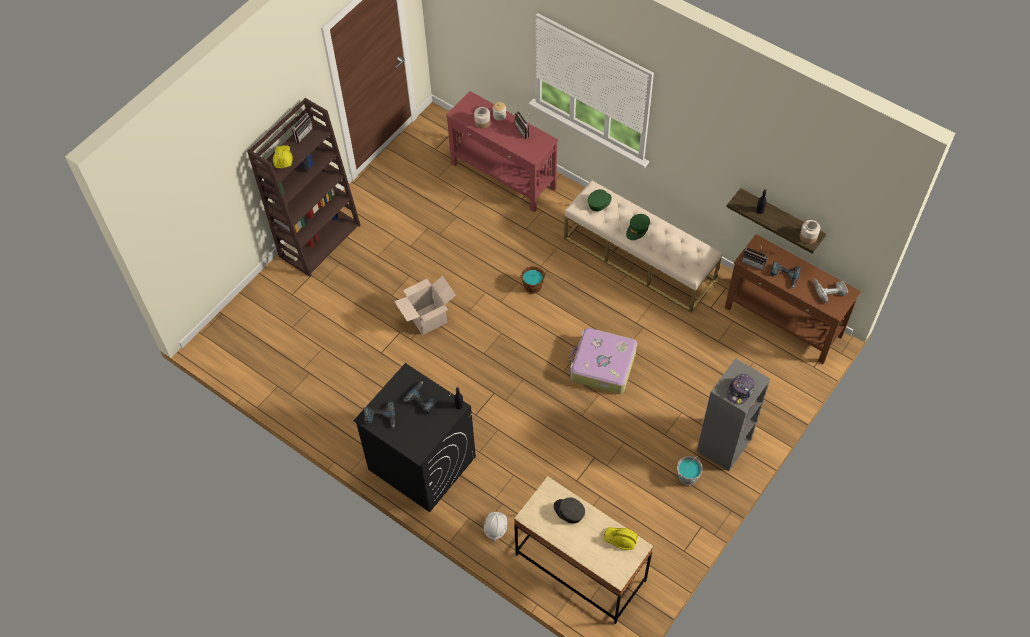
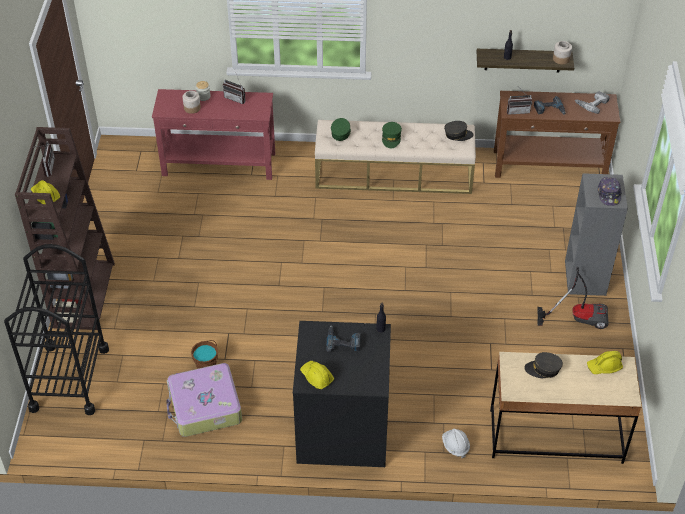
camera: 35 degrees left, 10 degrees down
power drill [363,401,395,428] -> yellow hard hat [300,361,334,389]
cardboard box [394,276,456,335] -> none
brown bucket [521,266,545,294] -> brown bucket moved to [191,340,218,369]
suitcase [569,328,637,394] -> suitcase moved to [166,363,242,437]
grey bucket [677,456,703,485] -> vacuum cleaner [537,267,609,329]
none -> black cart [4,244,109,415]
none -> grey cap [444,121,473,141]

